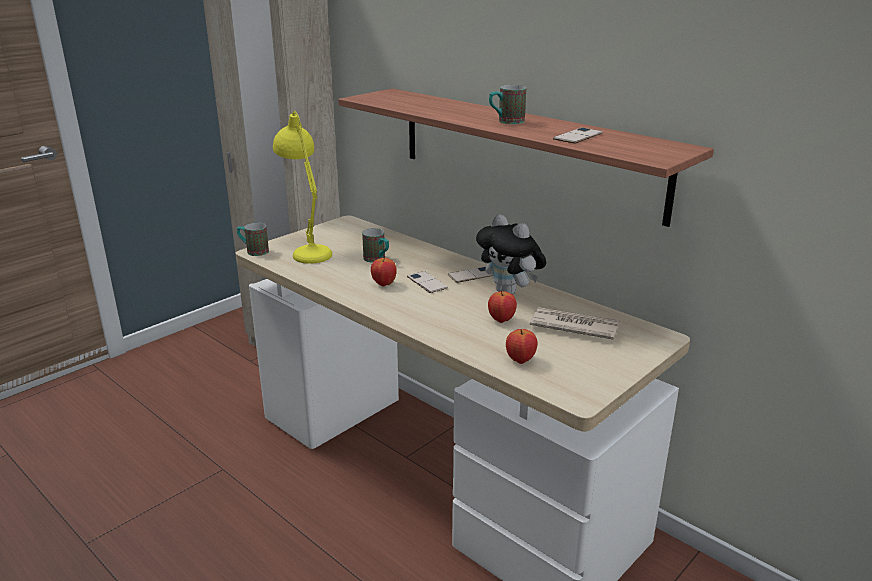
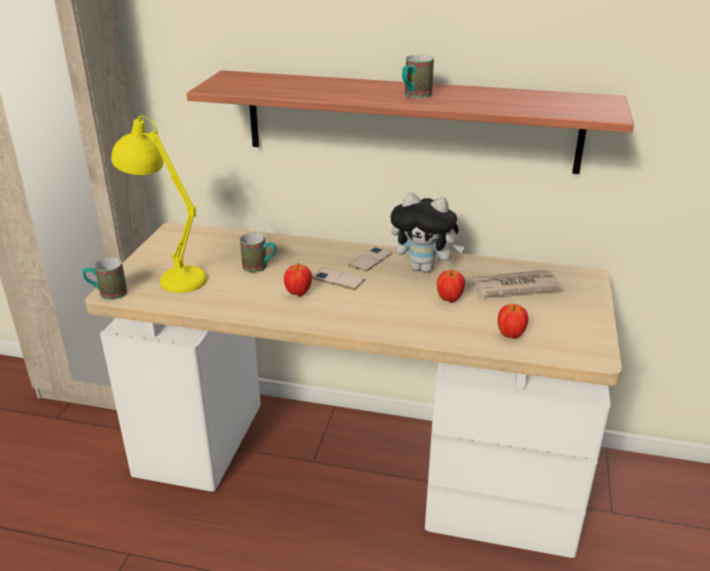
camera: 30 degrees left, 5 degrees up
phone [553,128,603,143] -> none

